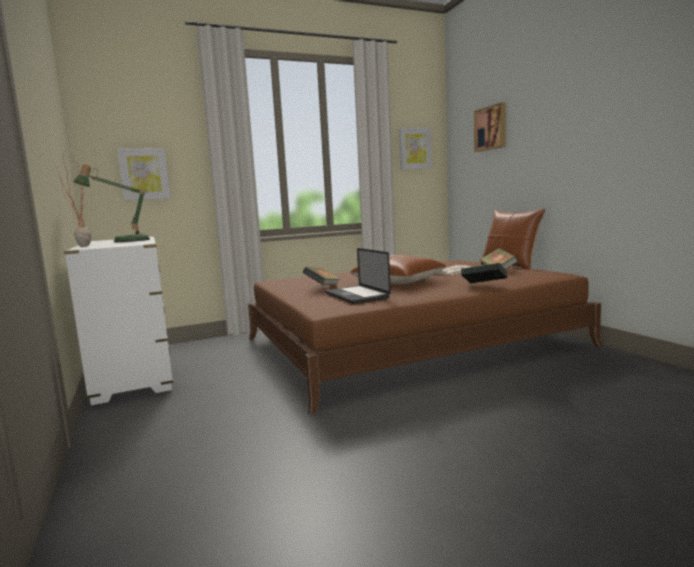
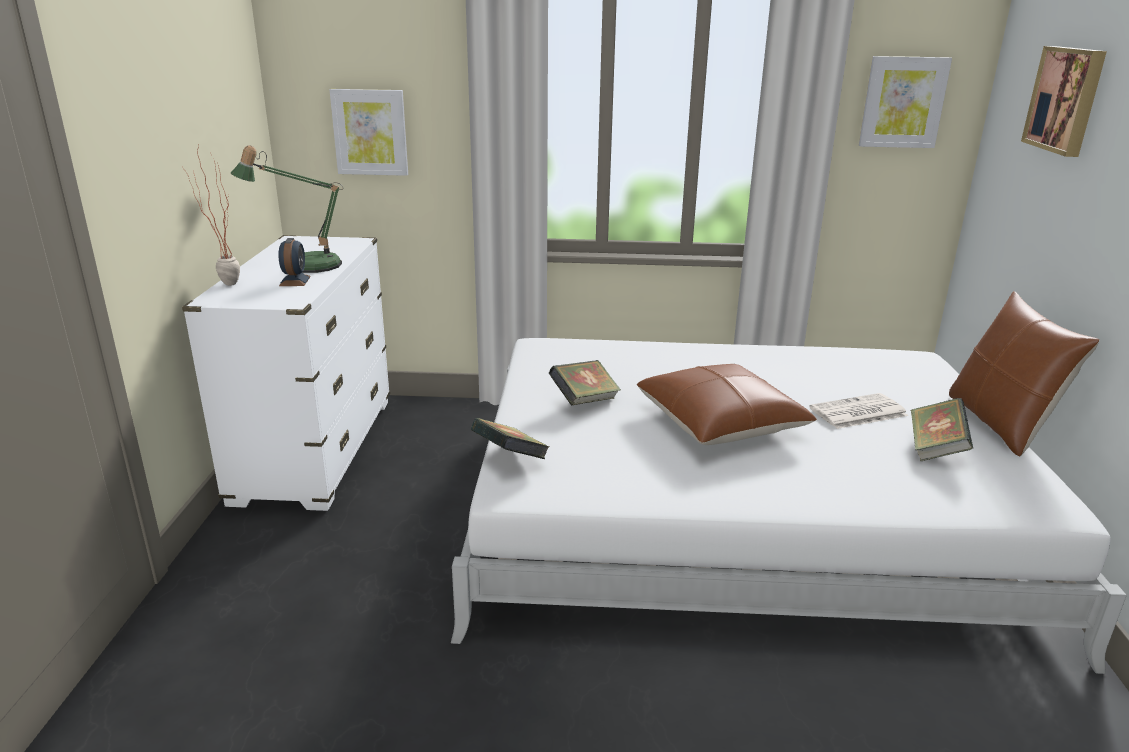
camera: 25 degrees right, 15 degrees up
brown bed [248,260,603,414] -> white bed [451,338,1127,674]
laptop [325,248,391,304] -> none
book [461,263,508,284] -> book moved to [471,418,549,459]
none -> alarm clock [278,238,311,286]

